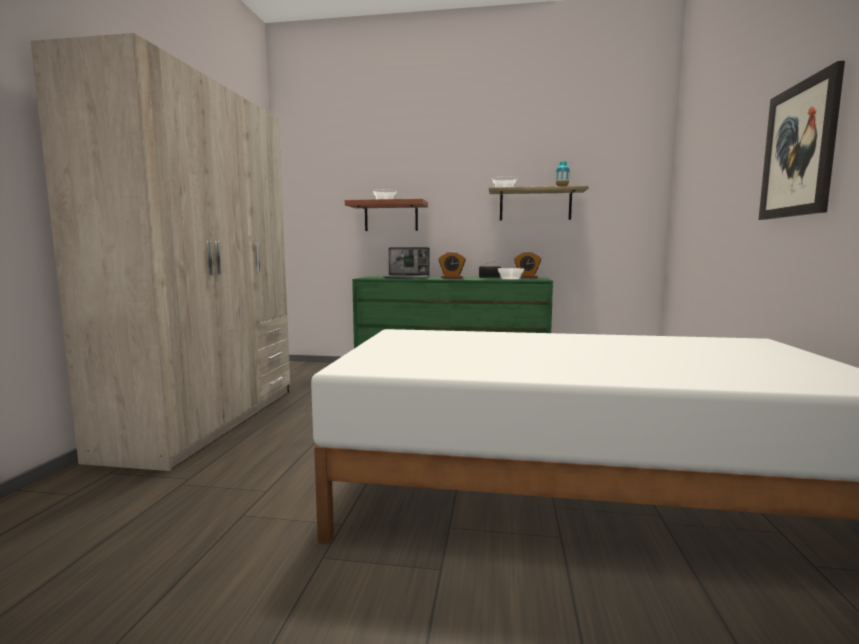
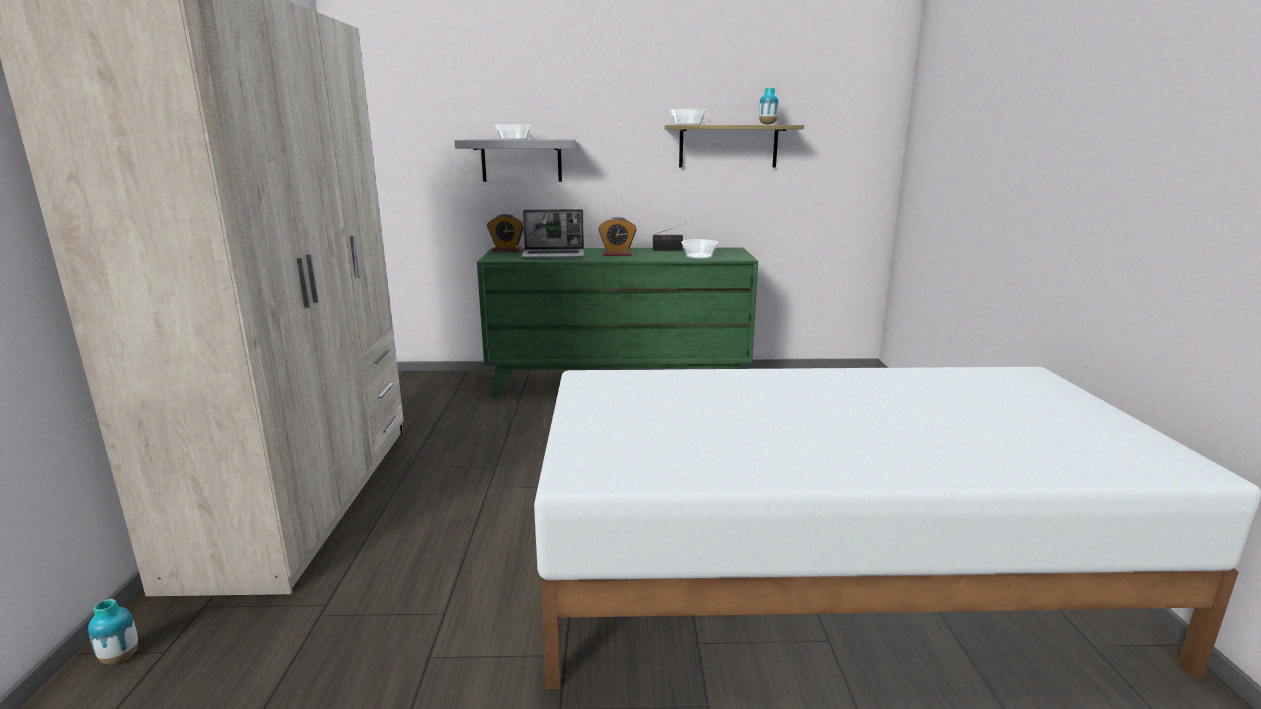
camera: 10 degrees left, 10 degrees up
brown shelf [345,199,428,231] -> grey shelf [455,140,576,182]
alarm clock [514,251,541,278] -> alarm clock moved to [487,214,524,252]
picture [759,61,845,220] -> none
none -> vase [88,599,138,665]

